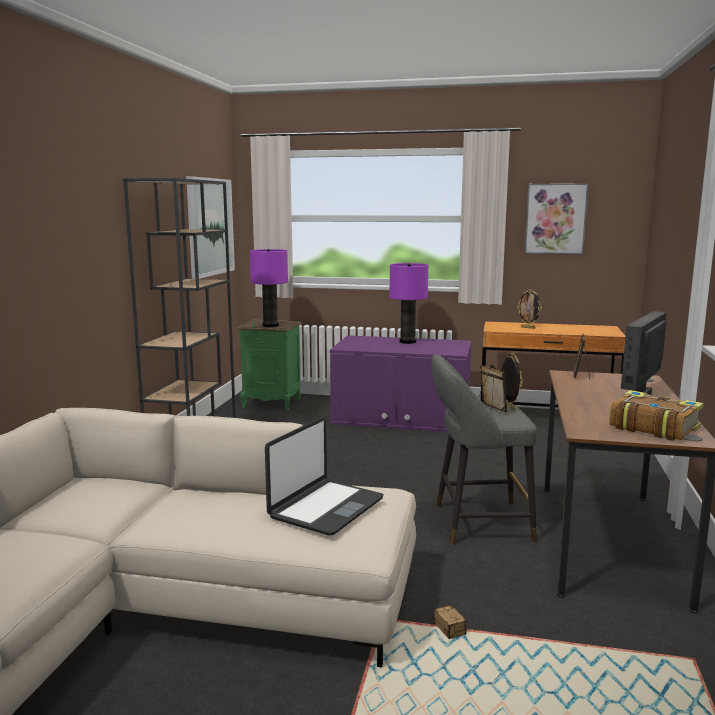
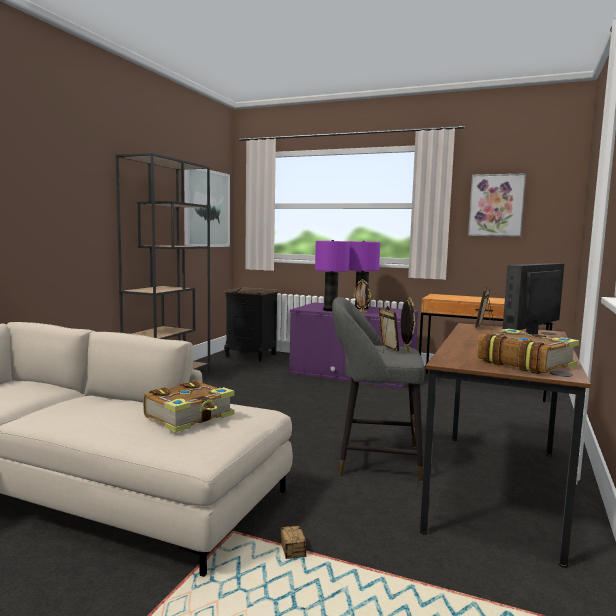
camera: 10 degrees right, 5 degrees down
green nightstand [237,320,302,410] -> black nightstand [224,287,280,362]
purple table lamp [250,249,288,327] -> purple table lamp moved to [315,240,350,311]
laptop [265,417,384,535] -> book [143,380,235,433]
picture frame [517,289,542,329] -> picture frame moved to [353,279,371,313]

